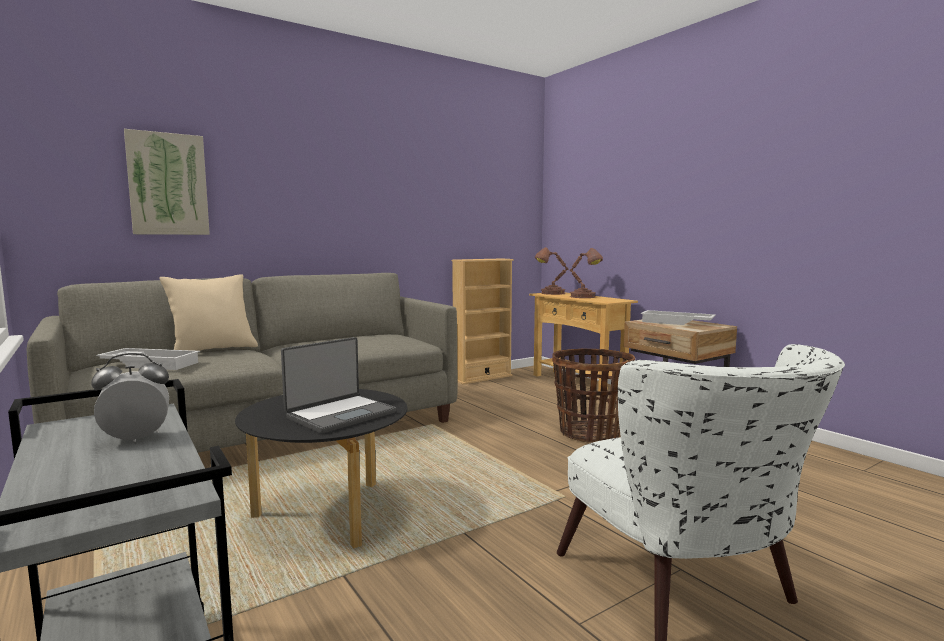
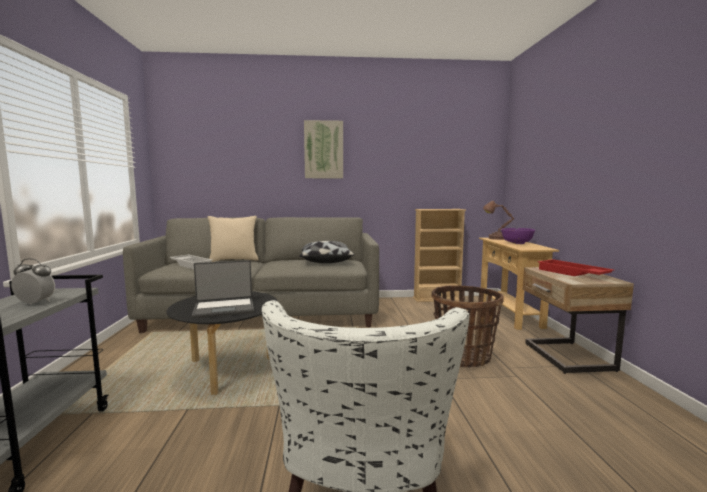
camera: 30 degrees right, 0 degrees up
picture [124,129,210,235] -> picture moved to [304,120,343,178]
brown table lamp [570,248,603,298] -> purple bowl [501,228,535,244]
white tray [641,310,716,325] -> red tray [538,259,614,276]
none -> pillow [299,241,355,263]

